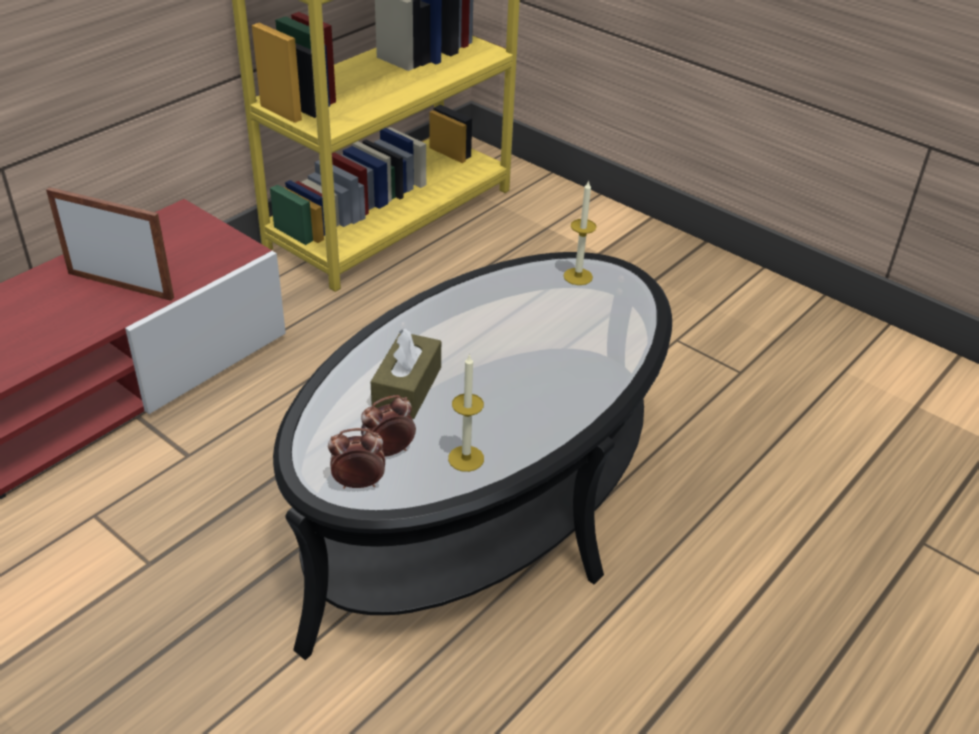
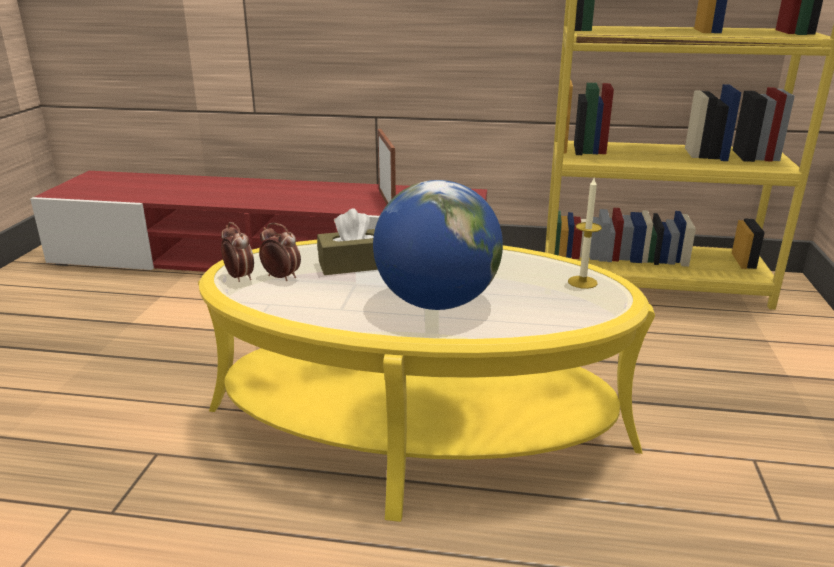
camera: 60 degrees right, 15 degrees down
black coffee table [273,252,672,660] -> yellow coffee table [198,240,655,522]
candle [448,354,484,472] -> none
none -> globe [373,180,503,310]

